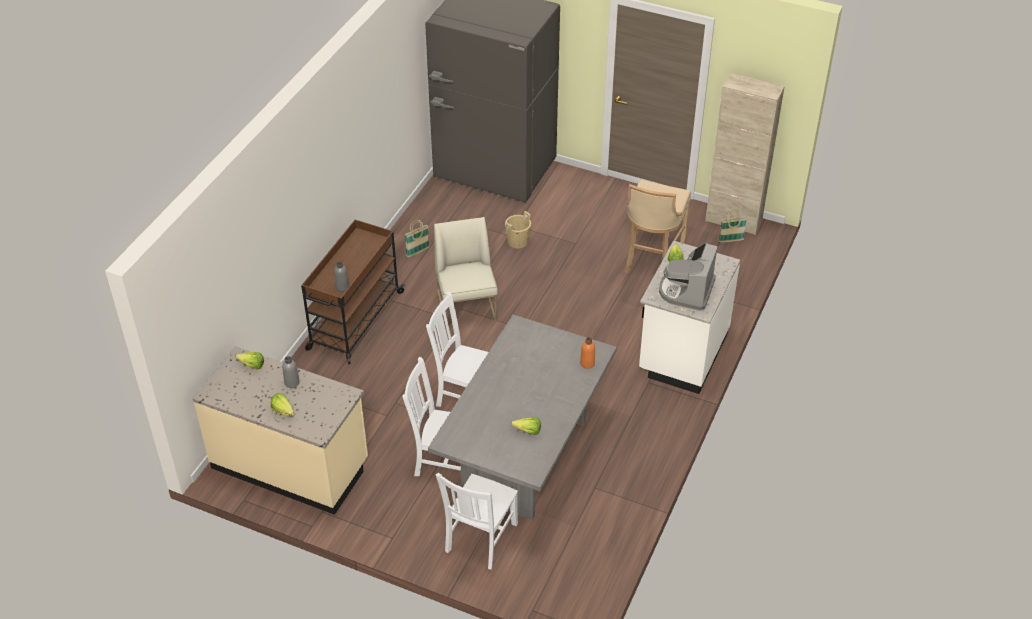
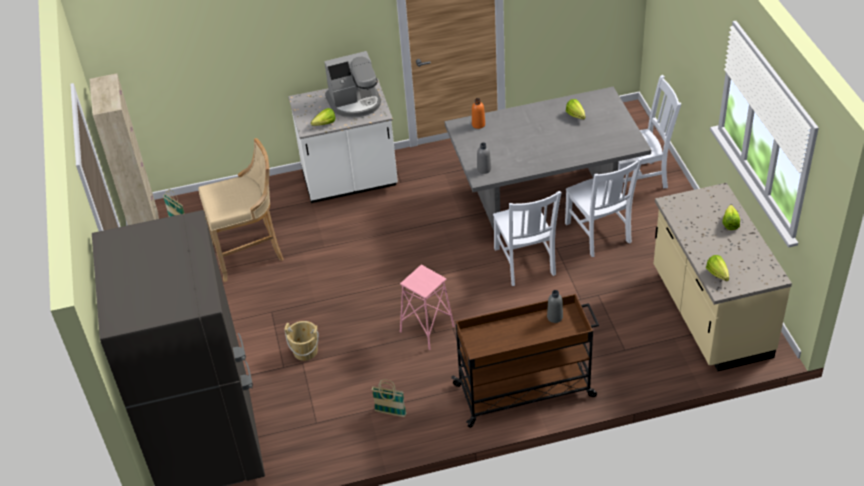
camera: 125 degrees left, 0 degrees up
grey bottle [282,356,300,388] -> grey bottle moved to [477,142,491,174]
white chair [434,217,498,322] -> pink stool [400,265,454,350]

